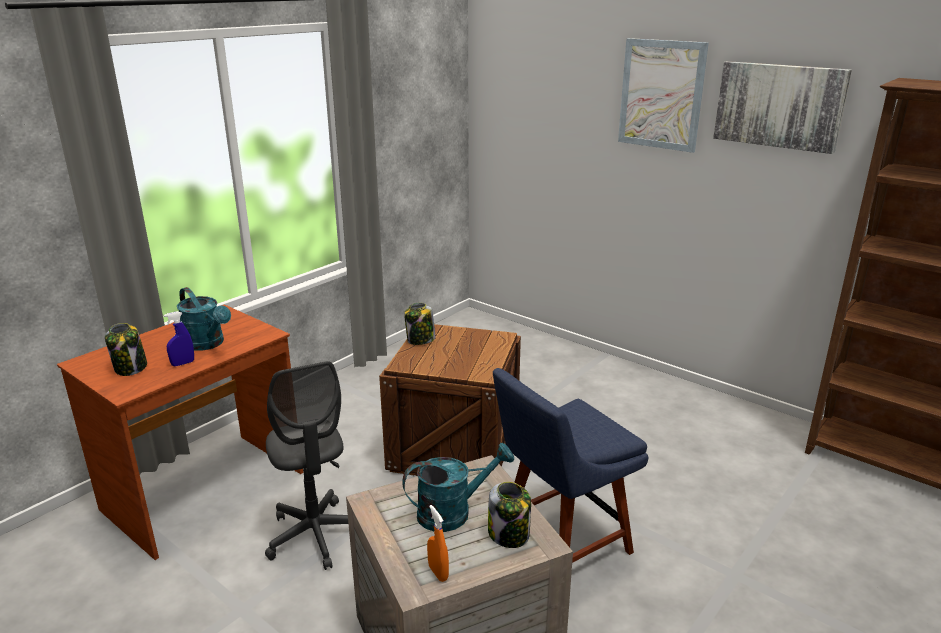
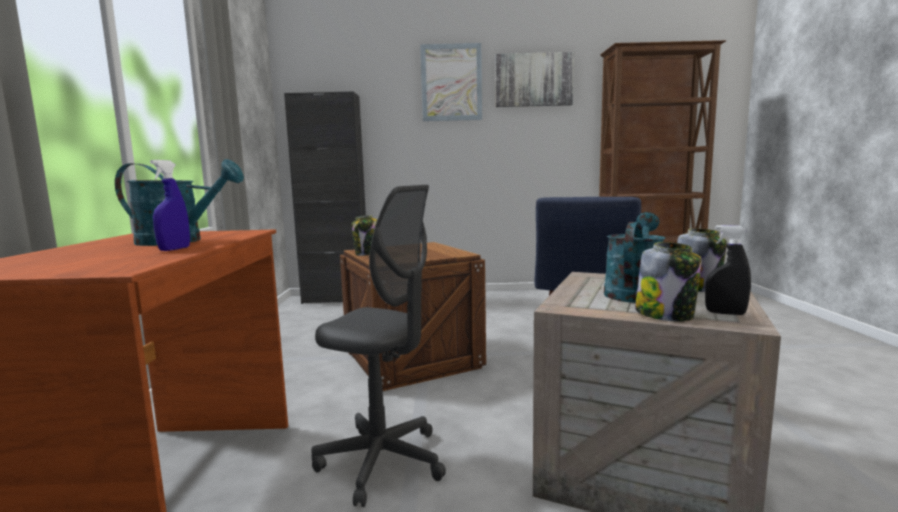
camera: 40 degrees left, 15 degrees down
jar [105,323,147,376] -> jar moved to [635,242,702,322]
orange spray bottle [427,505,449,582] -> black spray bottle [705,225,751,315]
none -> black cabinet [284,91,366,304]

